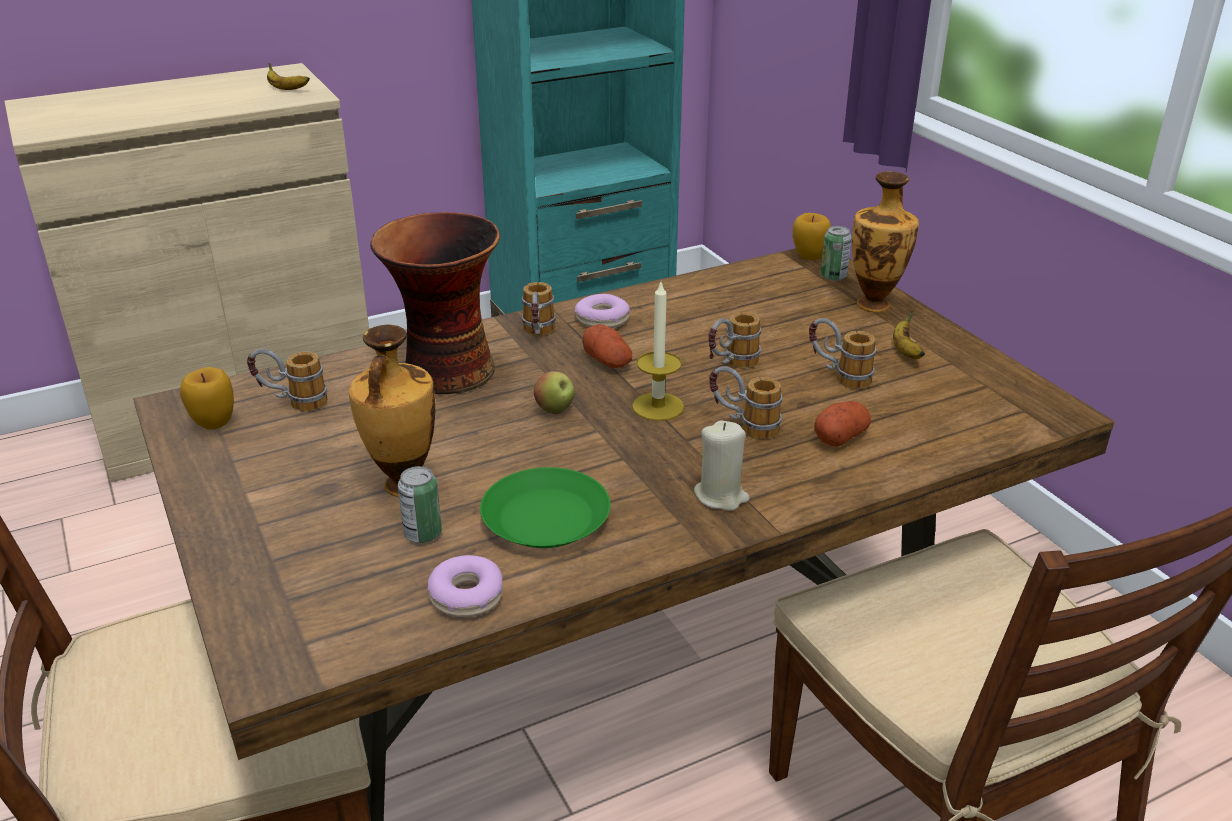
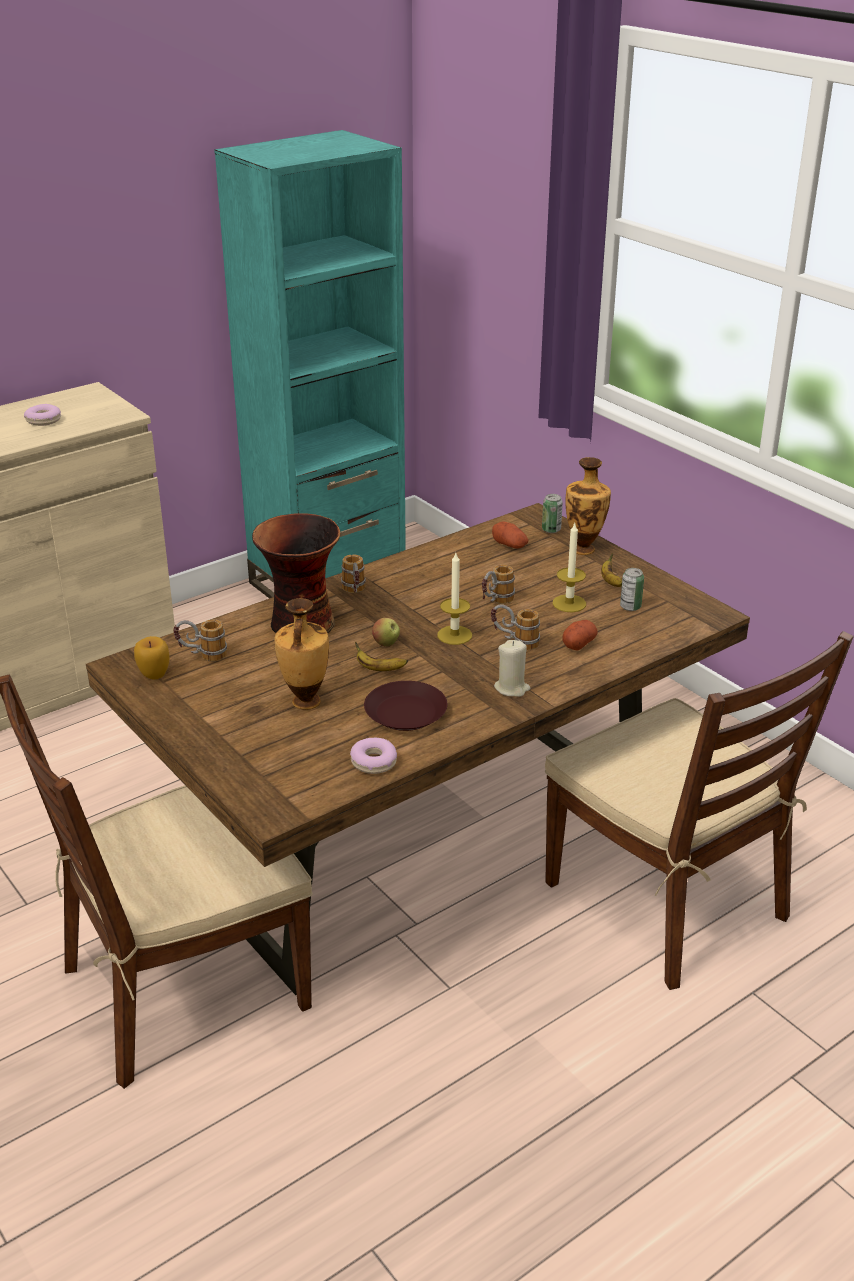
camera: 10 degrees left, 0 degrees up
banana [267,63,310,90] -> banana moved to [355,642,408,671]
can [398,466,442,543] -> can moved to [620,568,644,611]
green plate [480,467,611,548] -> brown plate [364,681,448,731]
donut [575,294,630,328] -> donut moved to [24,404,61,426]
potato [582,324,632,368] -> potato moved to [492,521,528,549]
apple [792,213,831,260] -> none
mug [809,318,876,389] -> candle [553,523,586,612]

